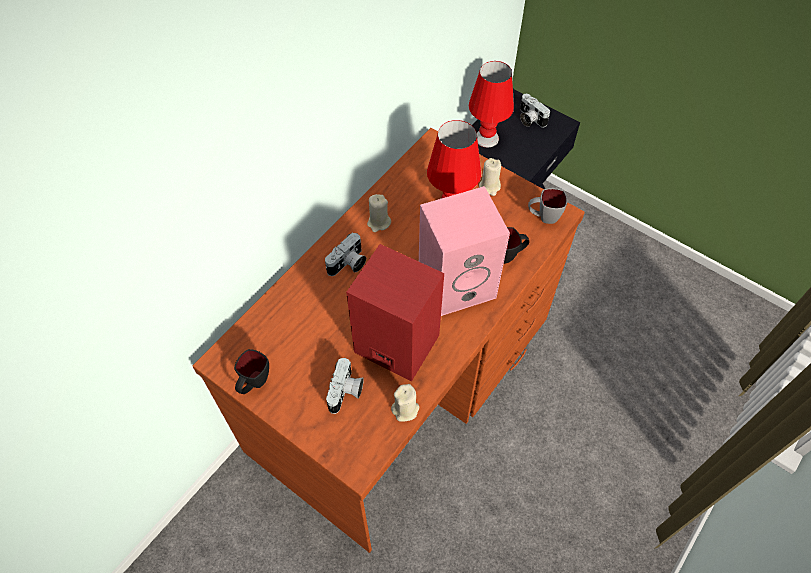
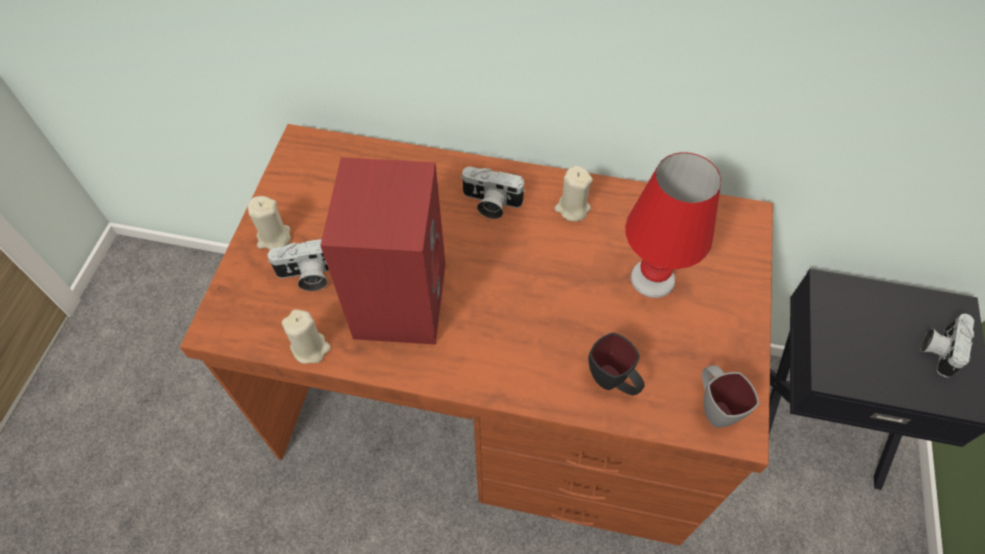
camera: 65 degrees right, 0 degrees up
black mug [234,349,269,394] -> none
pink speaker [419,186,510,316] -> none
red table lamp [469,61,514,147] -> none
beige candle [479,158,501,196] -> beige candle moved to [248,196,291,250]

